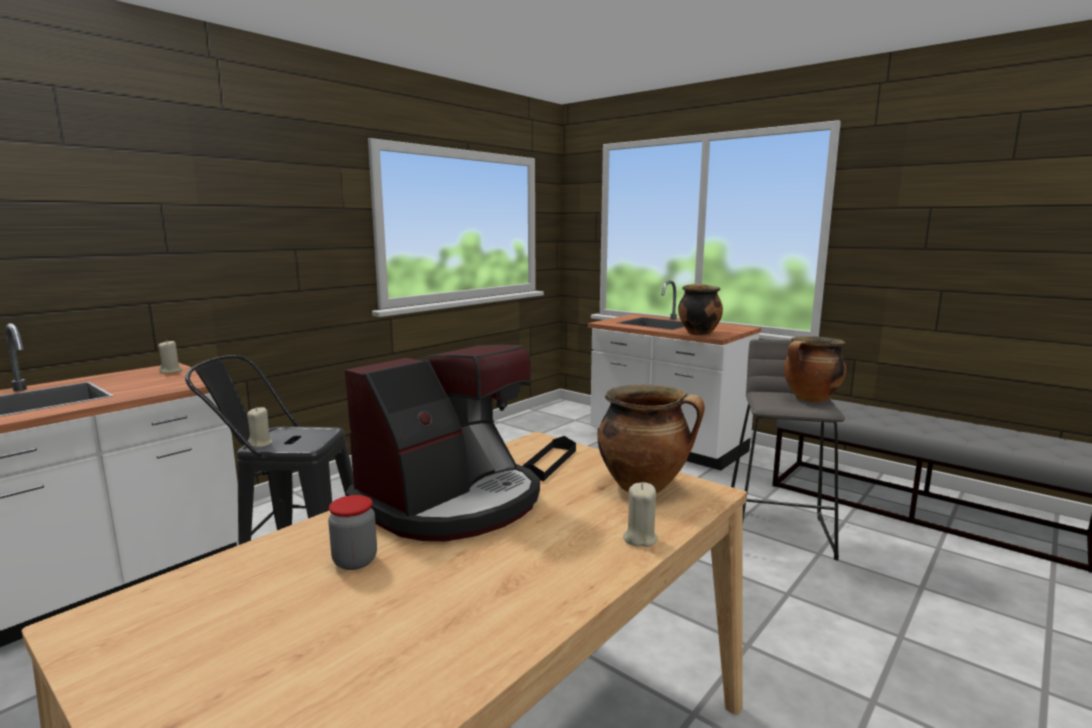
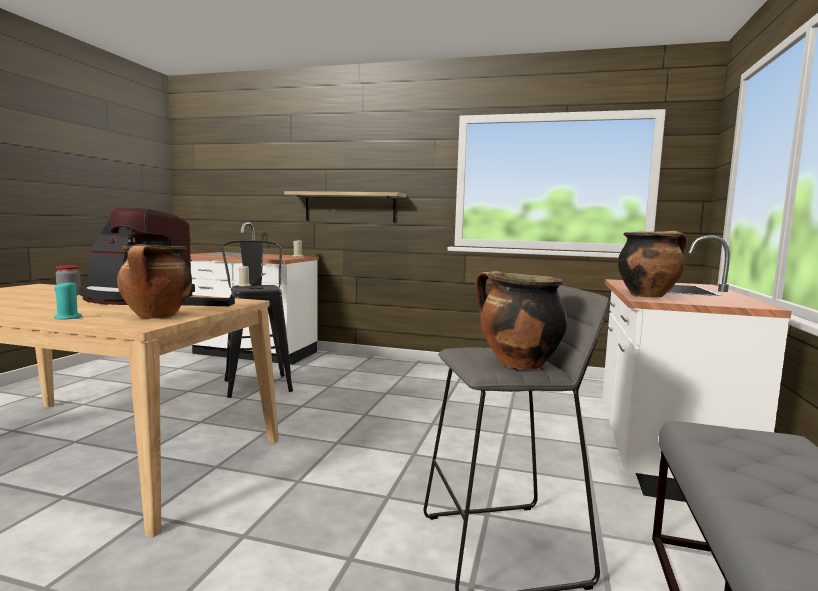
camera: 65 degrees right, 5 degrees down
beige candle [623,483,657,547] -> turquoise candle [54,280,82,320]
none -> shelf [284,191,406,223]

